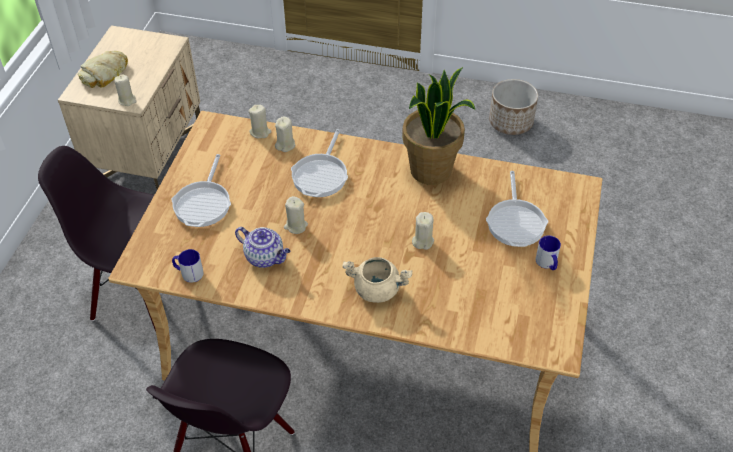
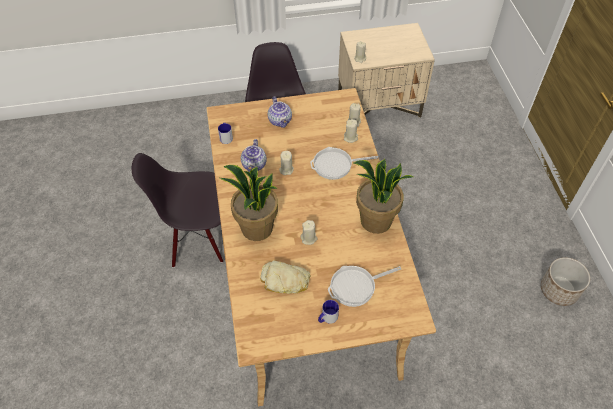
camera: 65 degrees right, 5 degrees up
bread [78,51,128,88] -> bread moved to [260,260,310,294]
frying pan [171,154,231,227] -> teapot [268,97,292,128]
beige cooking pot [342,257,412,303] -> potted plant [220,165,278,241]

